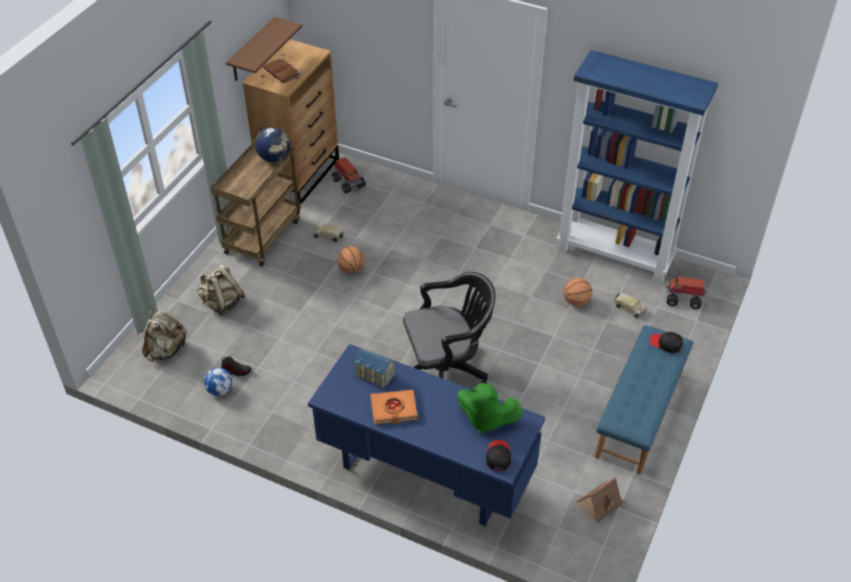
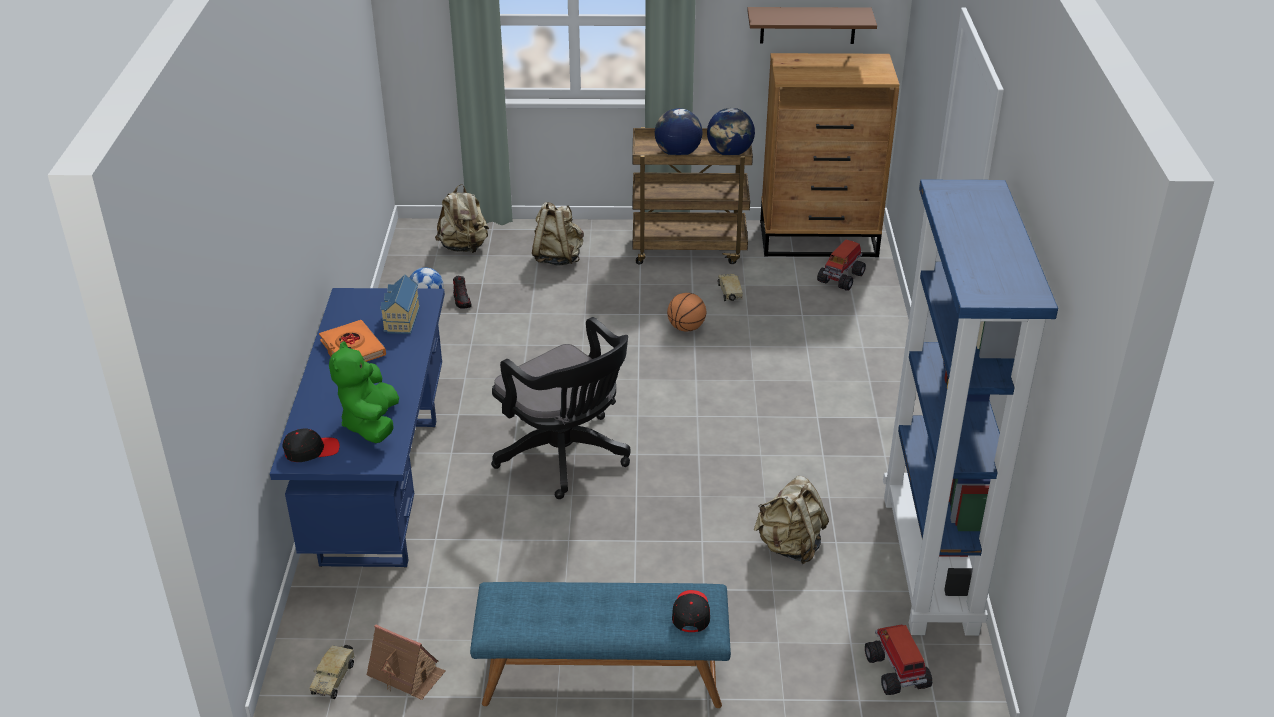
camera: 65 degrees right, 10 degrees down
brown book [263,57,301,83] -> none
basketball [564,278,592,306] -> beige backpack [754,476,829,564]
toy truck [614,293,646,318] -> toy truck moved to [310,645,355,699]
none -> globe [655,108,702,155]

